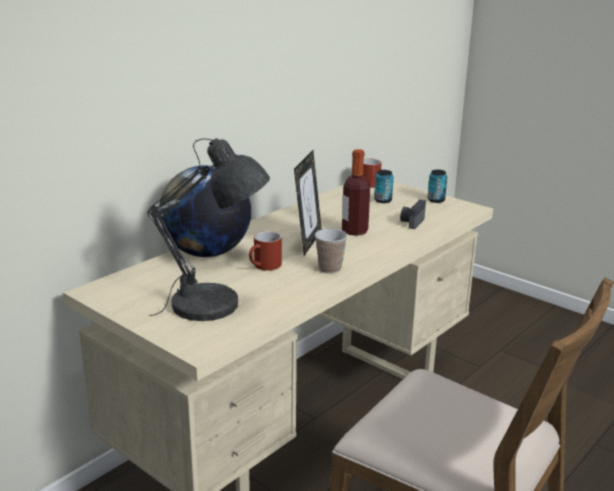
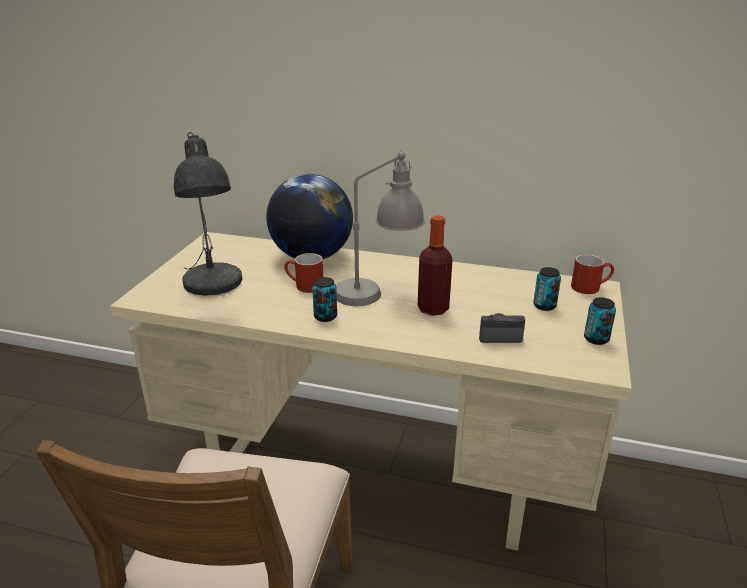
camera: 65 degrees right, 5 degrees up
picture frame [294,150,322,256] -> grey table lamp [336,151,425,306]
cup [315,229,347,274] -> can [312,277,337,322]

